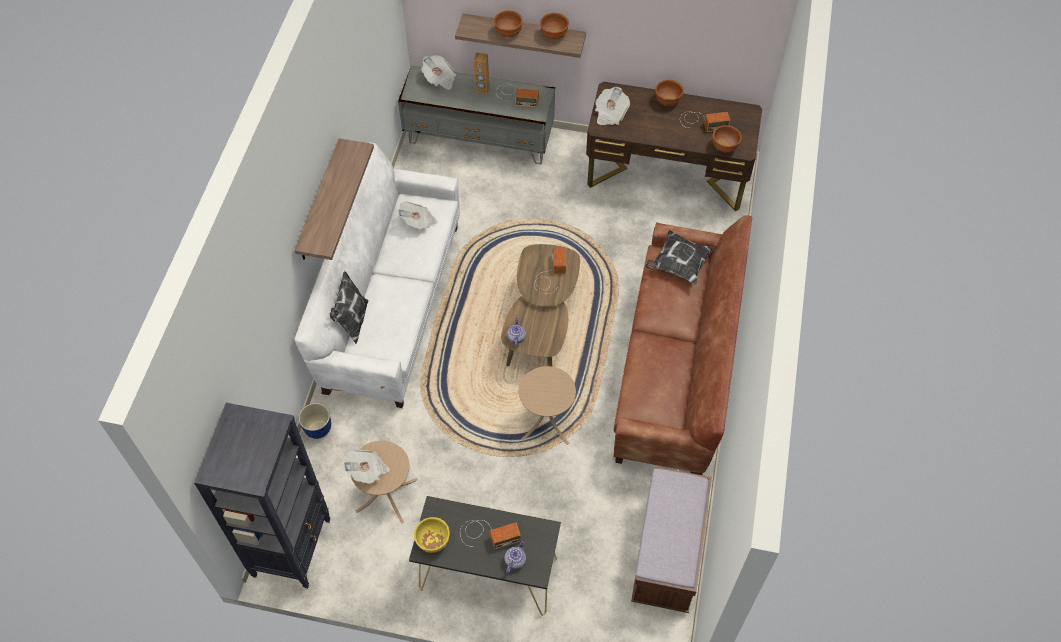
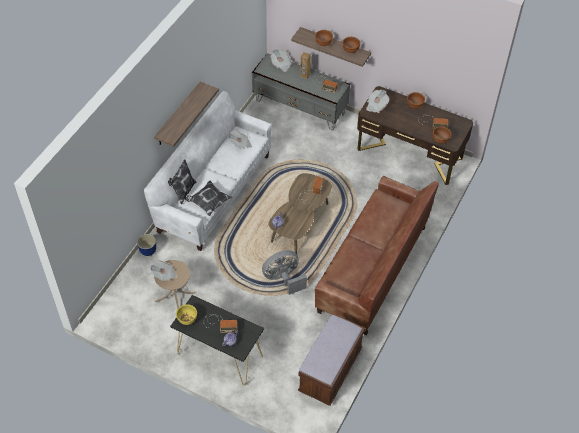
camera: 15 degrees right, 5 degrees down
black bookcase [194,403,331,588] -> none
beige side table [519,366,576,445] -> grey fan [262,250,307,295]
pillow [645,230,715,285] -> pillow moved to [185,181,232,216]

